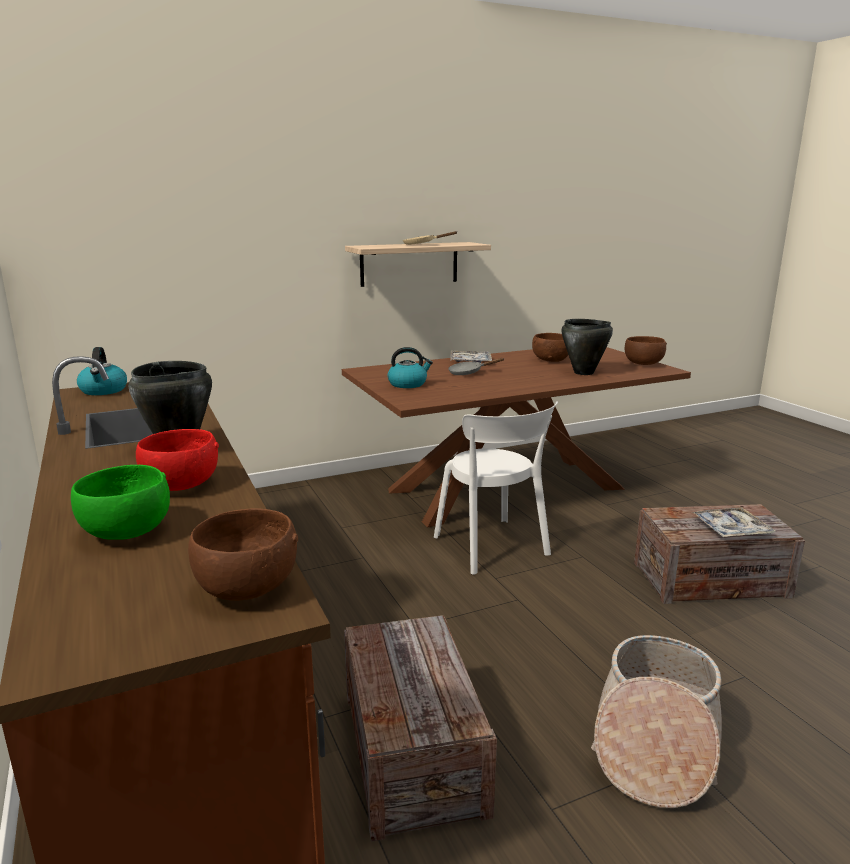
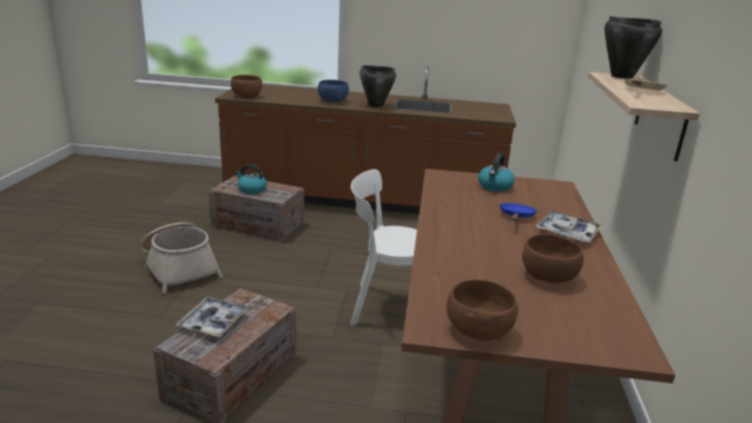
camera: 120 degrees right, 5 degrees up
green bowl [71,465,170,540] -> none
kettle [77,347,127,395] -> kettle moved to [235,164,267,194]
red bowl [136,429,219,491] -> blue bowl [318,80,349,102]
grey frying pan [448,358,505,375] -> blue frying pan [499,203,537,221]
black cooking pot [561,319,613,375] -> black cooking pot moved to [605,16,662,79]

